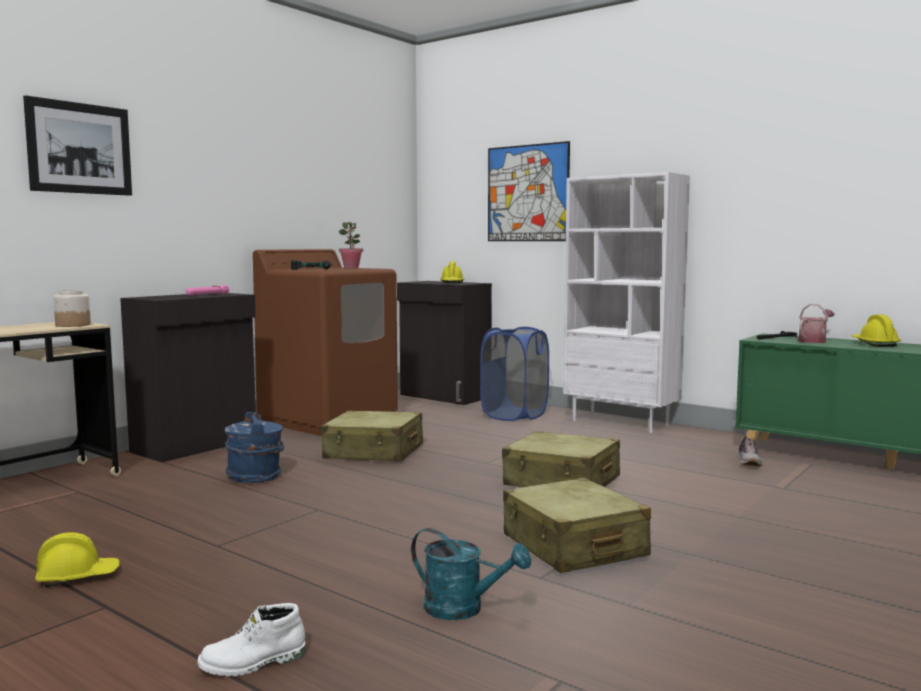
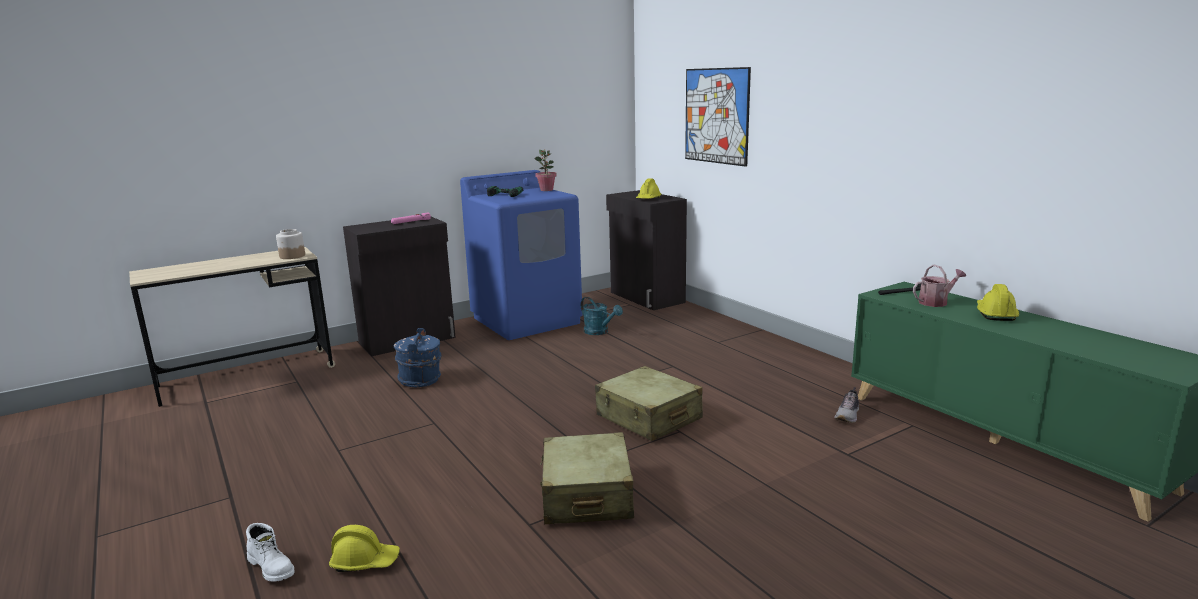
camera: 20 degrees right, 10 degrees up
picture [23,95,132,196] -> none
yellow hard hat [35,532,120,587] -> yellow hard hat moved to [329,525,400,572]
white boot [197,603,306,676] -> white boot turned 135 degrees counterclockwise [246,523,294,582]
brown washing machine [253,249,398,436] -> blue washing machine [460,170,583,340]
beige suitcase [320,411,423,462] -> none
turquoise watering can [411,528,531,620] -> turquoise watering can moved to [581,297,623,335]
blue laundry basket [480,327,549,421] -> none
white bookcase [563,172,690,433] -> none

